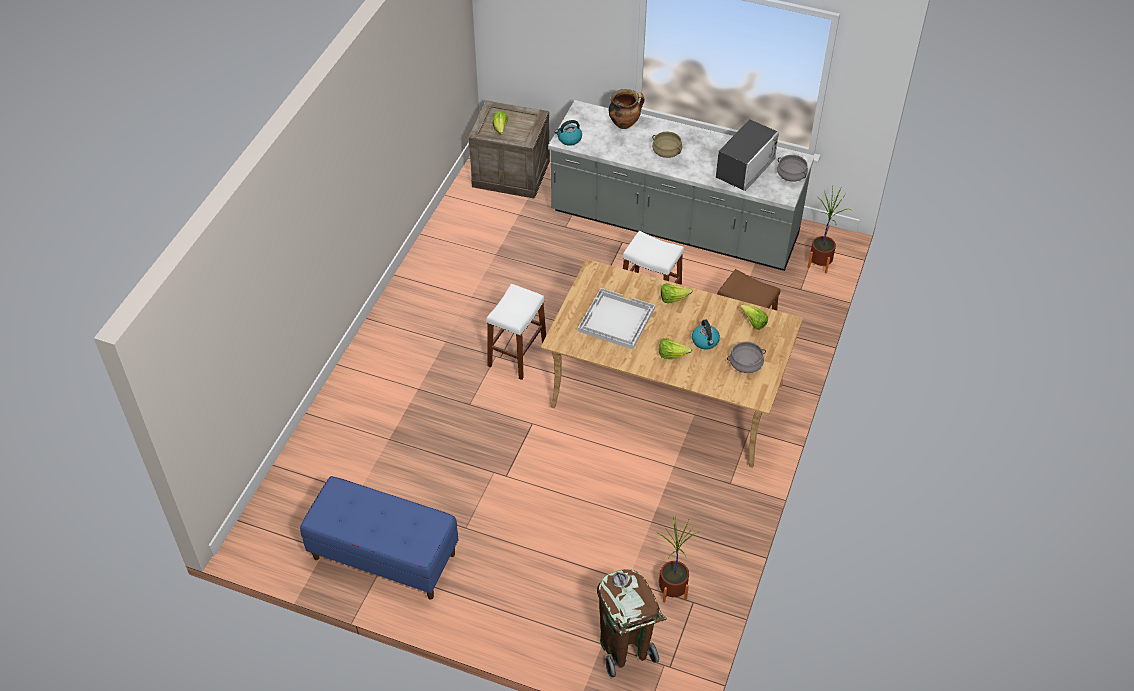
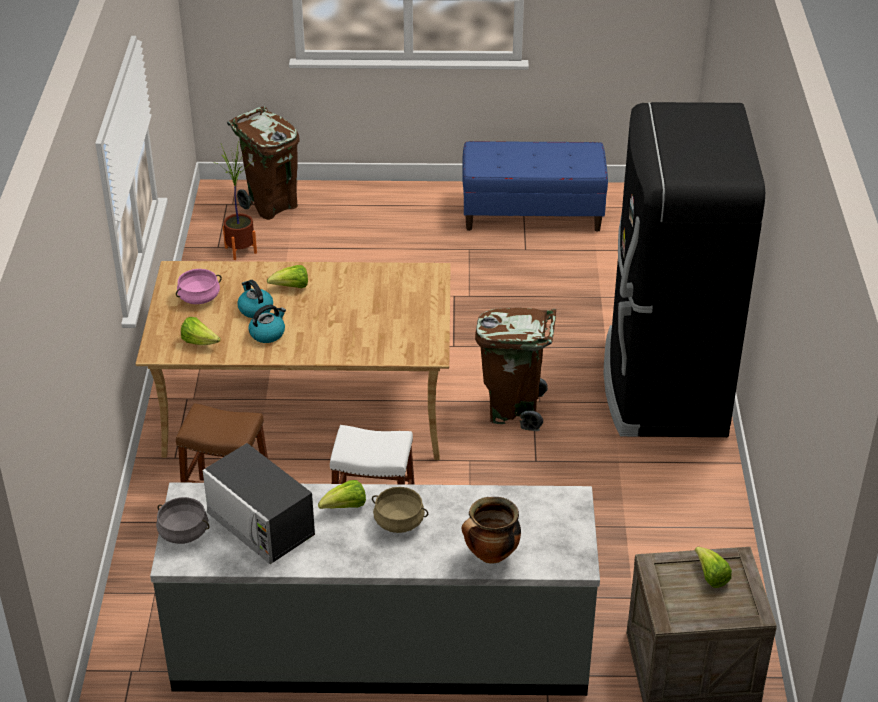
camera: 160 degrees right, 10 degrees down
white stool [486,284,546,380] -> brown trash can [475,308,556,431]
kettle [555,120,582,146] -> kettle moved to [248,305,286,343]
white tray [578,288,655,350] -> none
lettuce [661,283,692,303] -> lettuce moved to [318,480,366,509]
microwave [716,119,779,191] -> microwave turned 60 degrees counterclockwise [203,443,315,564]
grey cooking pot [727,341,766,373] -> pink cooking pot [176,269,222,304]
potted plant [808,188,849,274] -> none
none -> black fridge [604,102,765,437]

